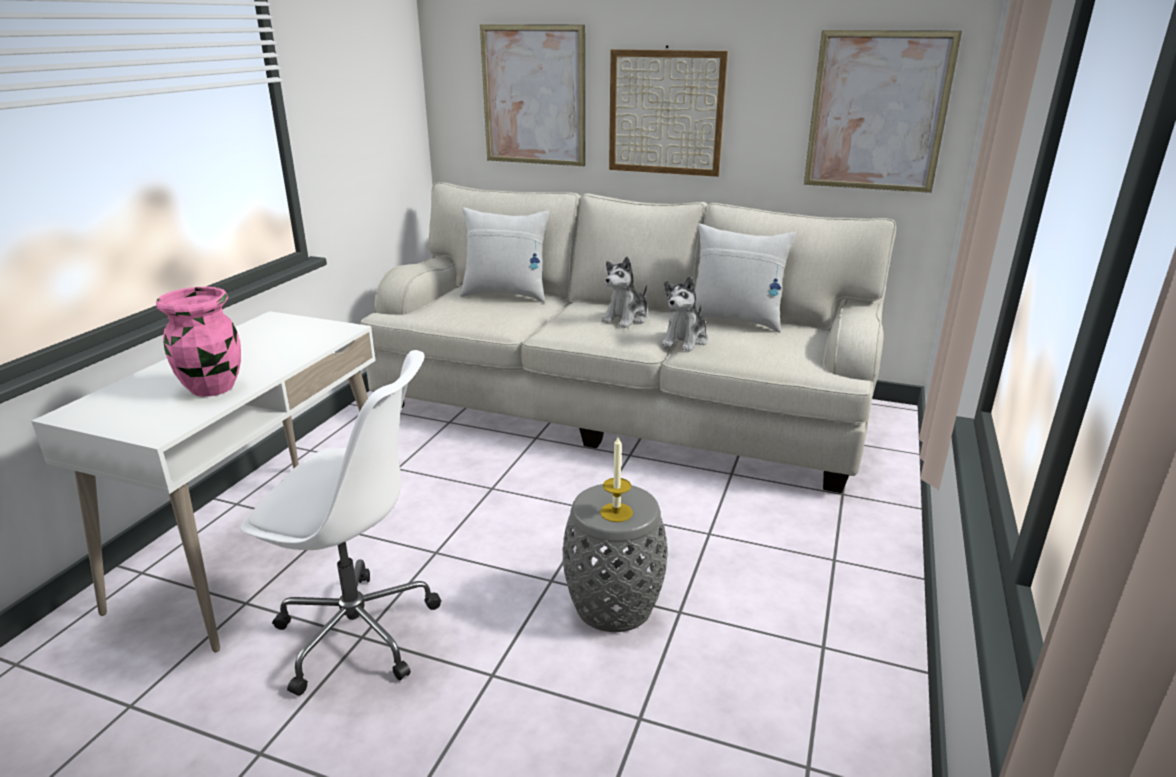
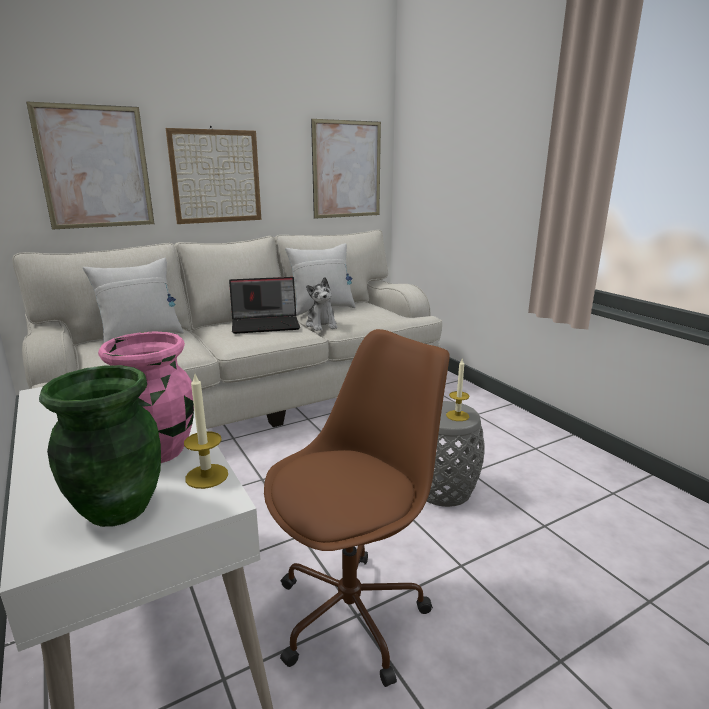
camera: 50 degrees left, 5 degrees down
white office chair [240,350,442,696] -> brown office chair [264,329,450,687]
plush toy [601,257,648,328] -> laptop [229,277,300,334]
none -> green vase [39,365,161,527]
none -> candle [184,372,228,489]

